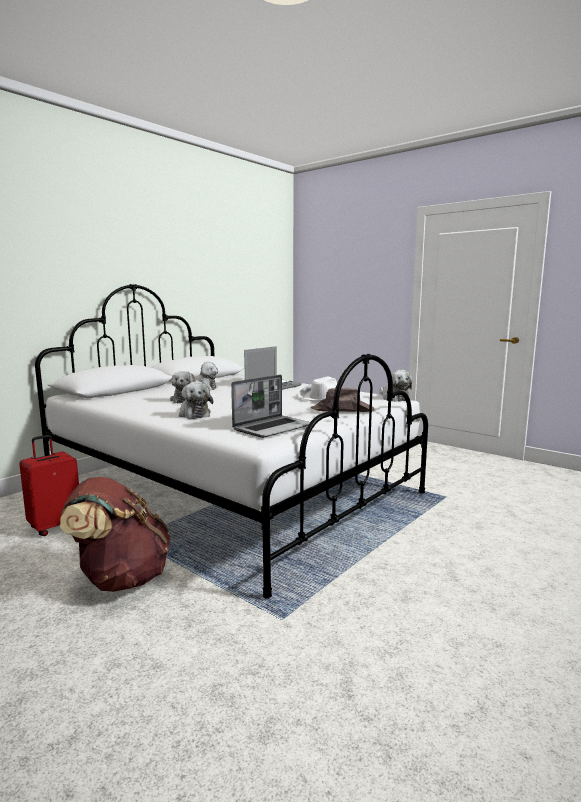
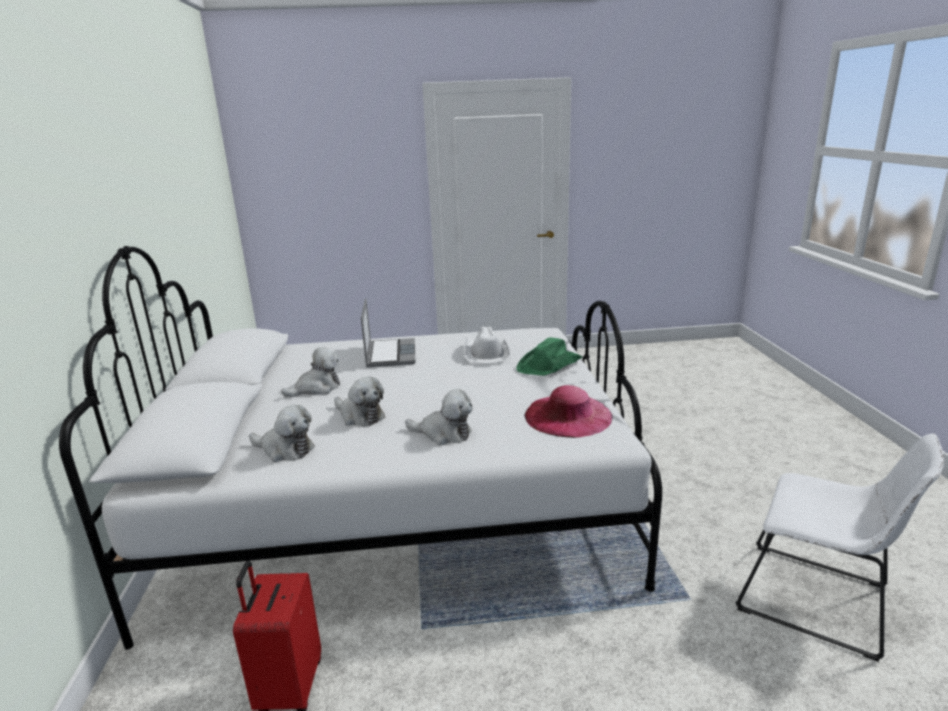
camera: 45 degrees left, 10 degrees up
brown backpack [60,477,170,592] -> none
laptop [231,375,310,438] -> pink hat [524,385,613,438]
brown hat [311,388,374,412] -> green hat [516,337,582,376]
plush toy [380,370,413,402] -> plush toy moved to [249,405,315,462]
none -> white chair [736,433,944,662]

